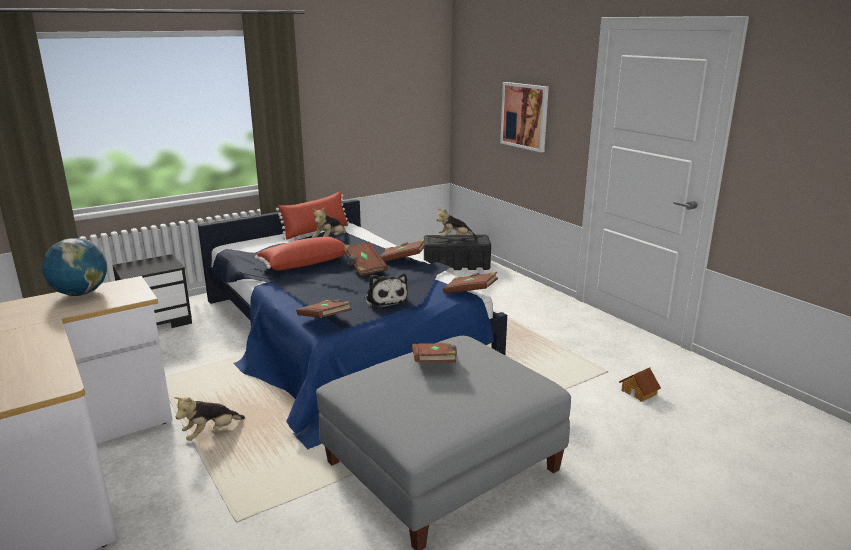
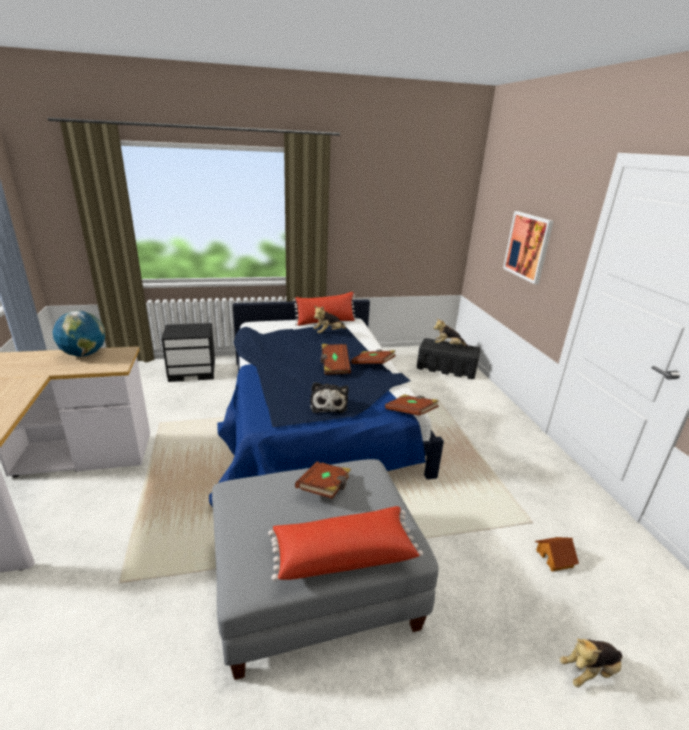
camera: 20 degrees right, 5 degrees up
plush toy [174,397,245,441] -> plush toy moved to [559,639,623,687]
red pillow [255,237,345,271] -> red pillow moved to [268,506,423,581]
brown book [296,299,352,318] -> none

